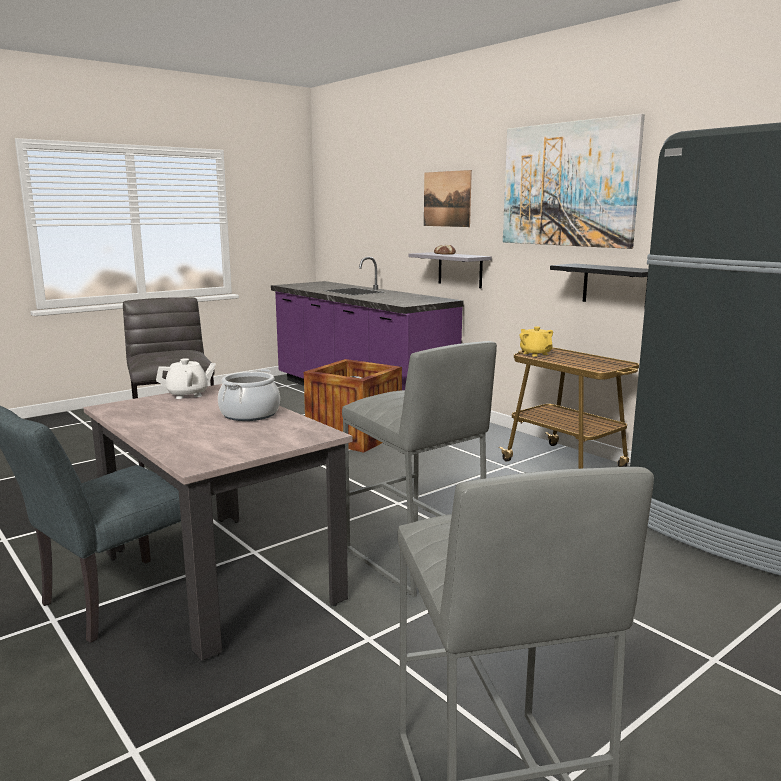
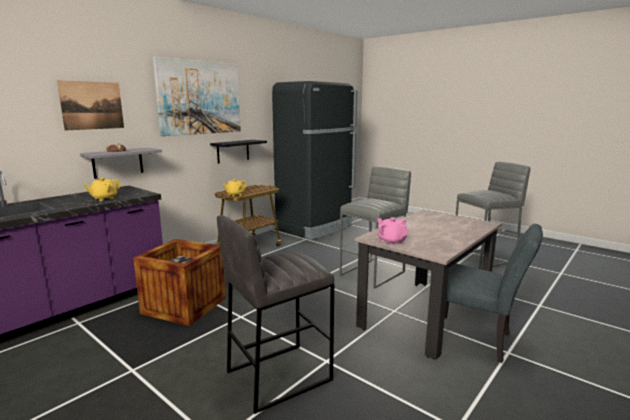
camera: 100 degrees left, 0 degrees up
white teapot [156,358,216,399] -> pink teapot [377,217,408,245]
cooking pot [218,369,280,421] -> none
none -> yellow teapot [84,178,121,201]

